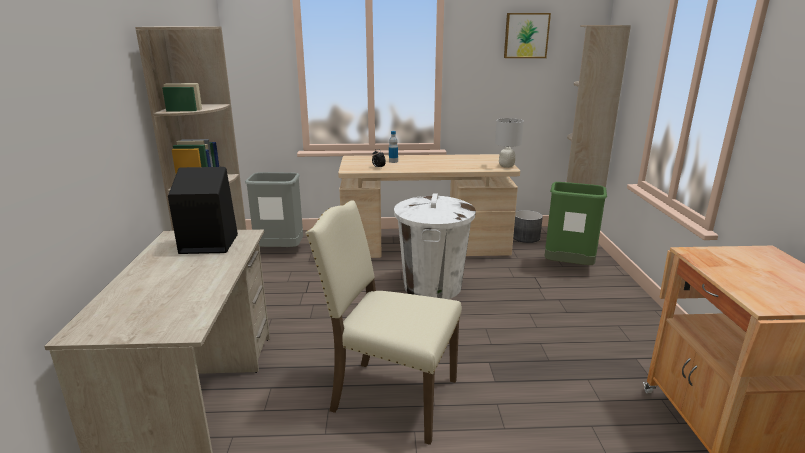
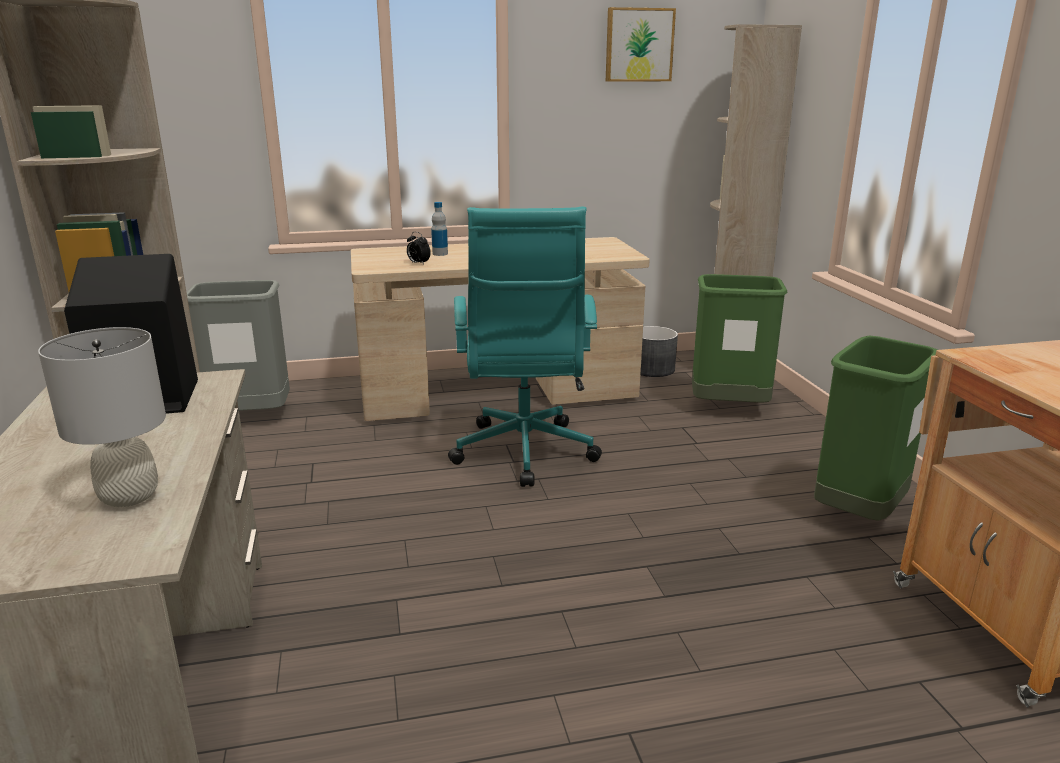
camera: 10 degrees left, 0 degrees up
beige chair [305,200,462,445] -> none
white trash can [394,193,476,299] -> turquoise office chair [448,206,602,487]
grey table lamp [495,118,524,168] -> grey table lamp moved to [38,327,166,507]
none -> green trash can [814,336,937,521]

